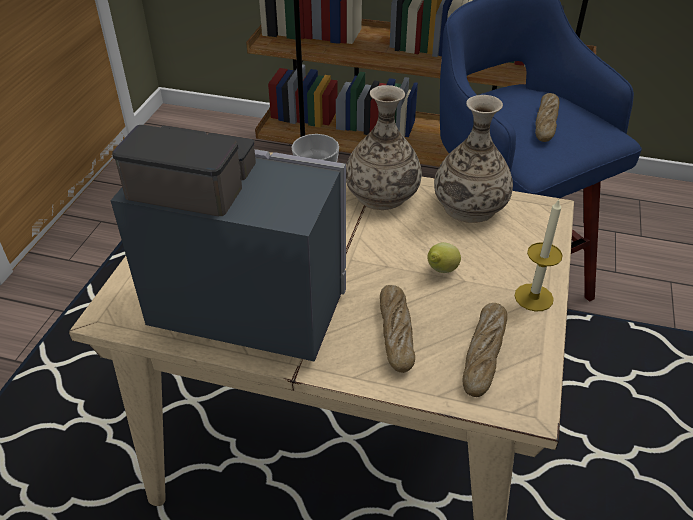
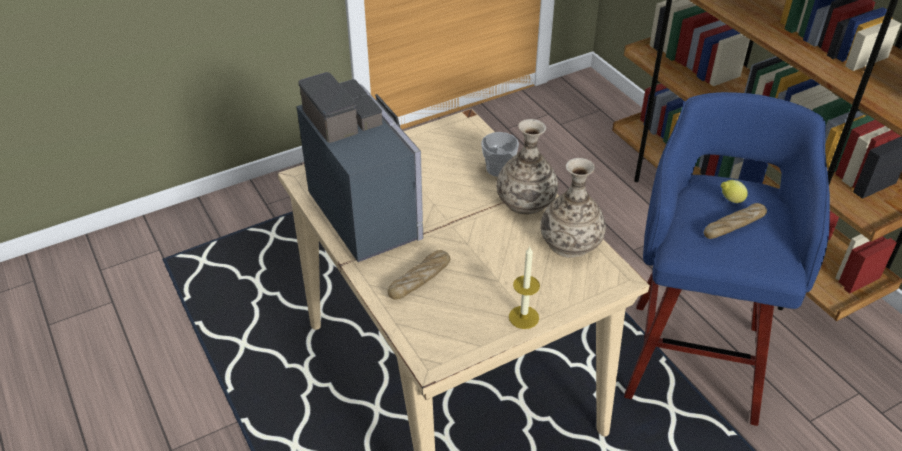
camera: 45 degrees right, 0 degrees up
lemon [427,242,461,273] -> lemon moved to [721,180,748,203]
bread [462,303,507,397] -> none

